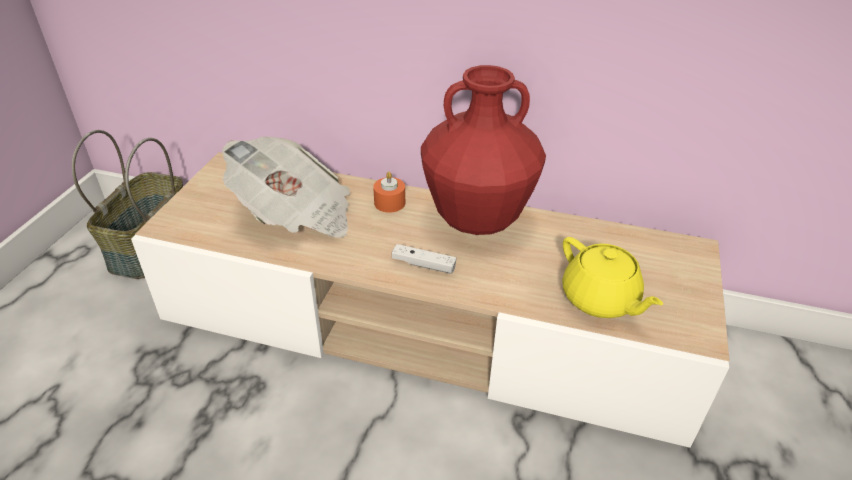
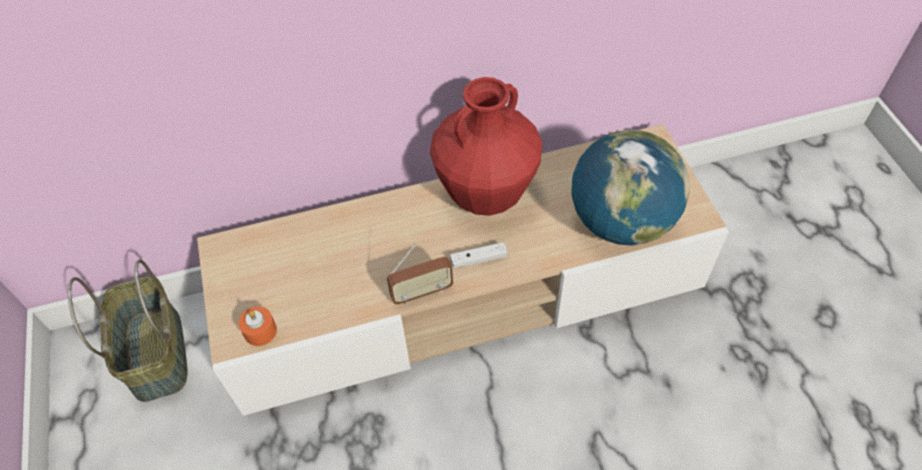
camera: 30 degrees left, 15 degrees up
newspaper [222,137,350,238] -> none
orange candle [373,171,405,213] -> orange candle moved to [238,306,277,346]
yellow teapot [562,237,663,318] -> globe [572,130,689,245]
none -> radio [387,243,454,305]

